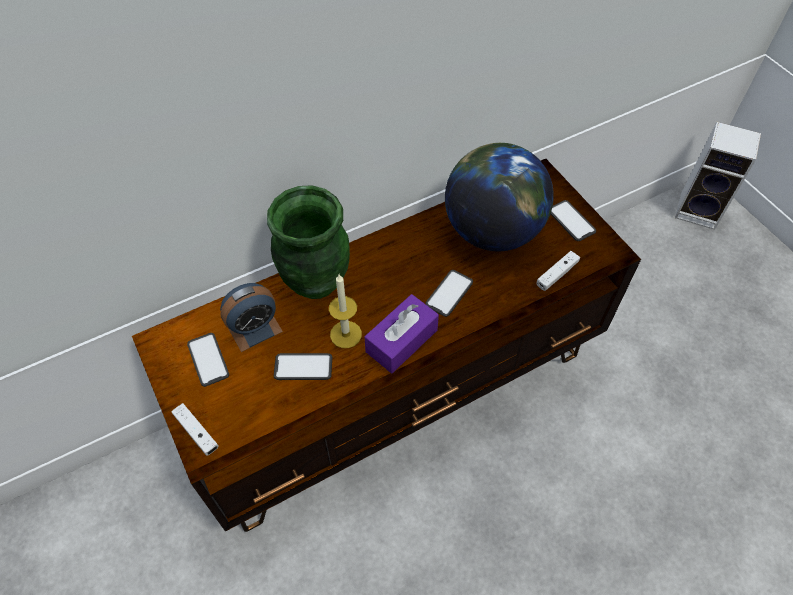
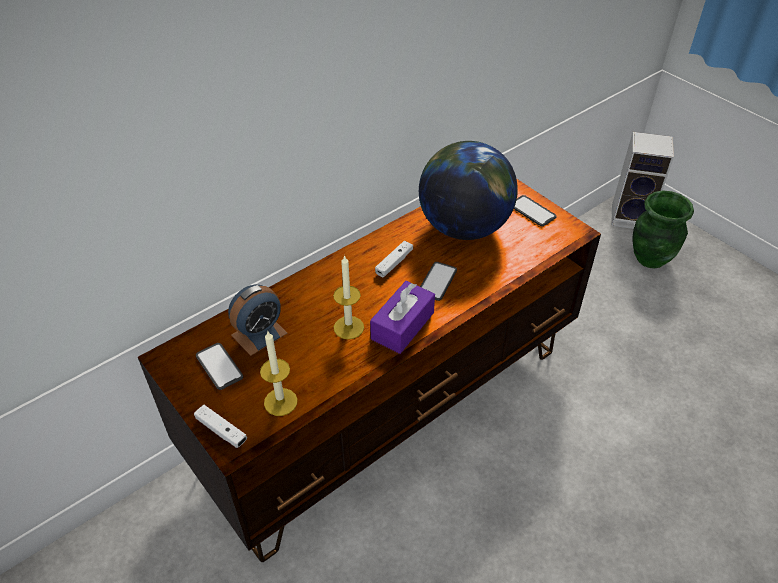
camera: 10 degrees left, 10 degrees down
green vase [267,185,350,299] -> green vase moved to [632,191,694,269]
phone [274,353,332,380] -> none
white game controller [536,251,580,291] -> white game controller moved to [375,241,413,277]
none -> candle [260,331,298,416]

